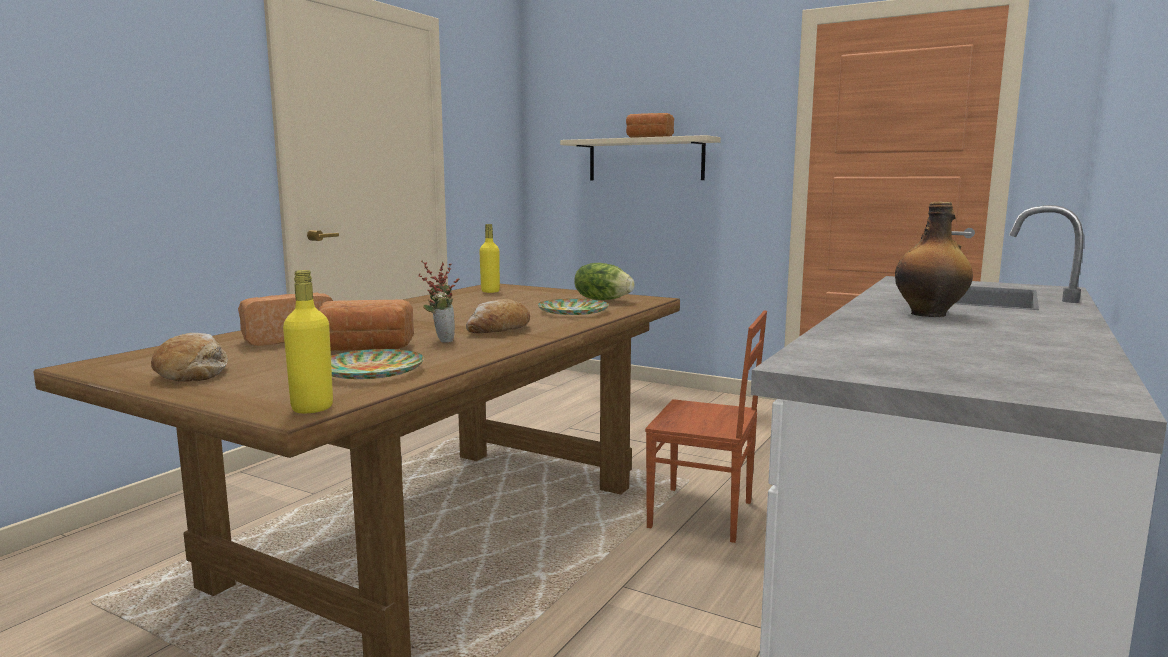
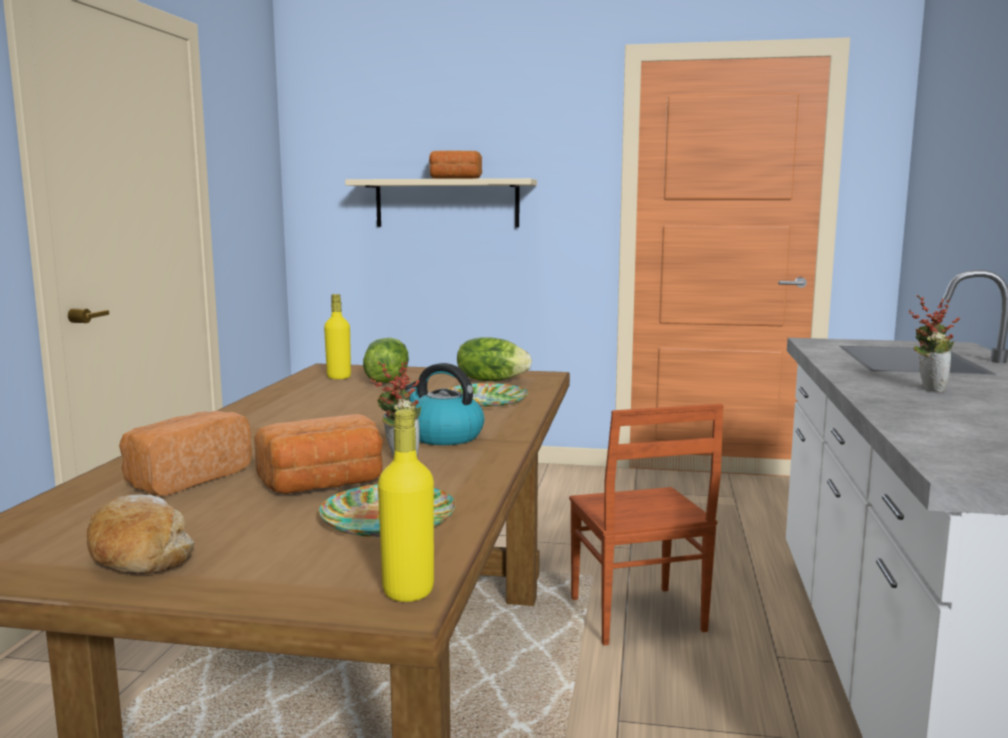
camera: 20 degrees left, 0 degrees up
bread [466,299,530,333] -> kettle [405,363,484,445]
brown chair [645,311,767,543] -> brown chair turned 75 degrees clockwise [569,404,724,645]
bottle [895,202,973,317] -> potted plant [908,295,960,392]
none -> lettuce [363,338,409,383]

